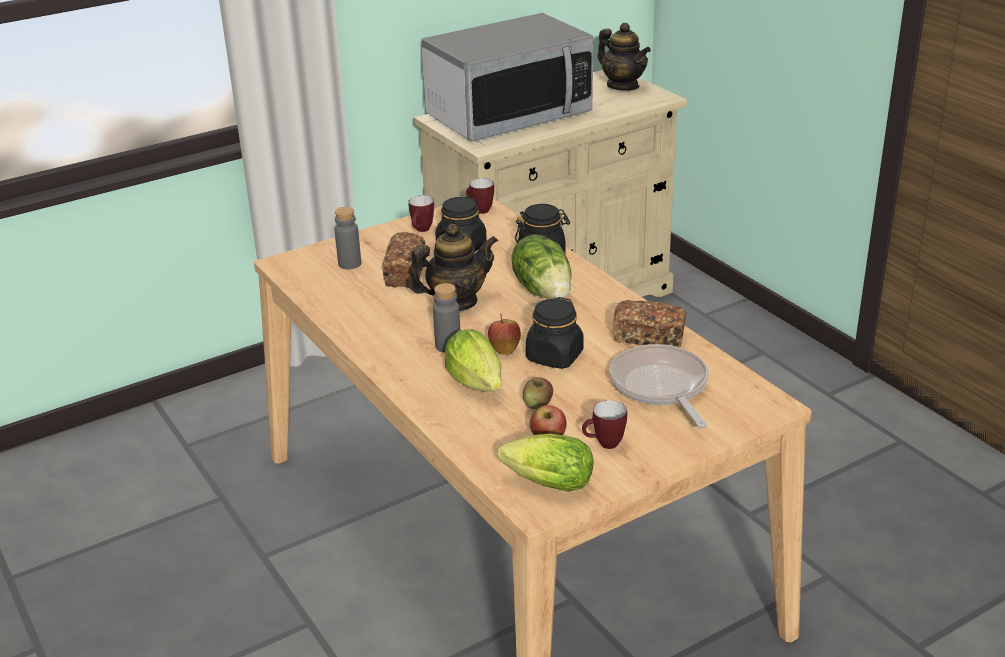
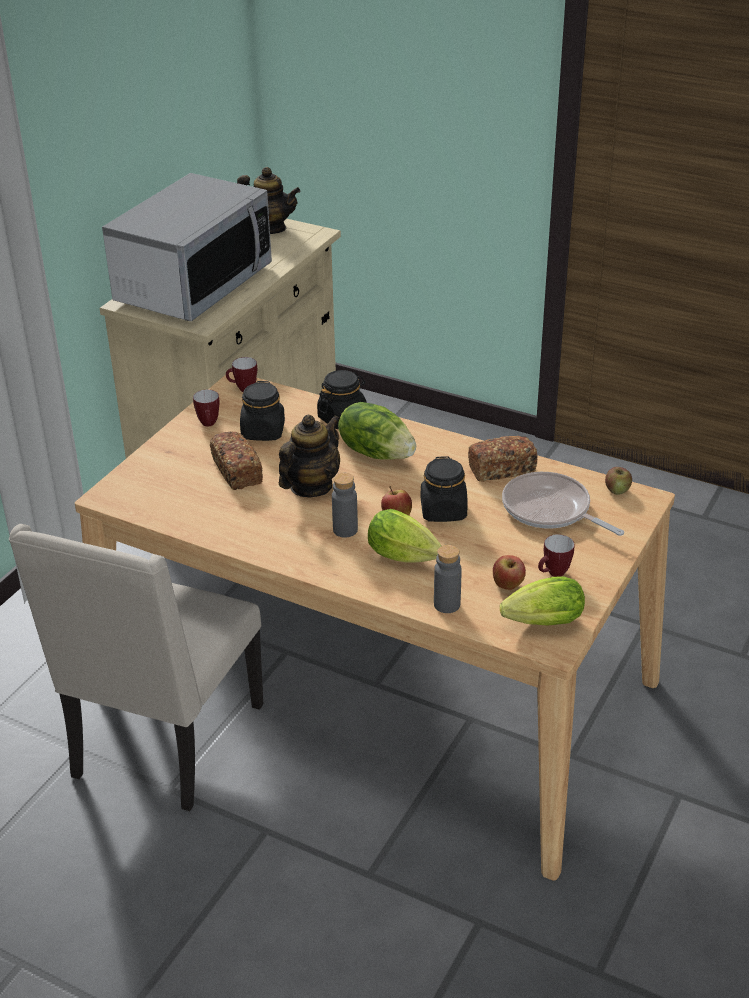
camera: 30 degrees left, 5 degrees up
grey bottle [335,207,361,269] -> grey bottle moved to [434,545,462,613]
apple [523,377,553,410] -> apple moved to [605,467,632,495]
none -> beige chair [9,524,263,811]

